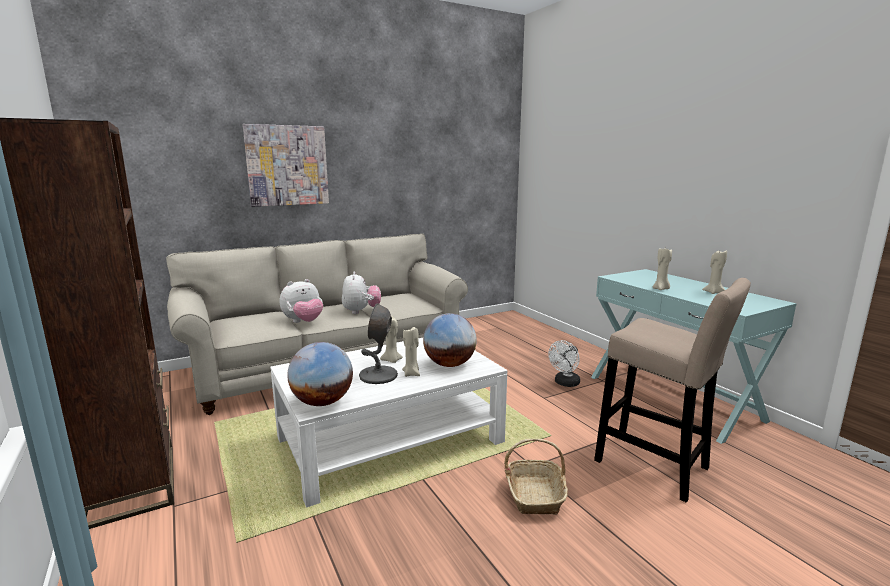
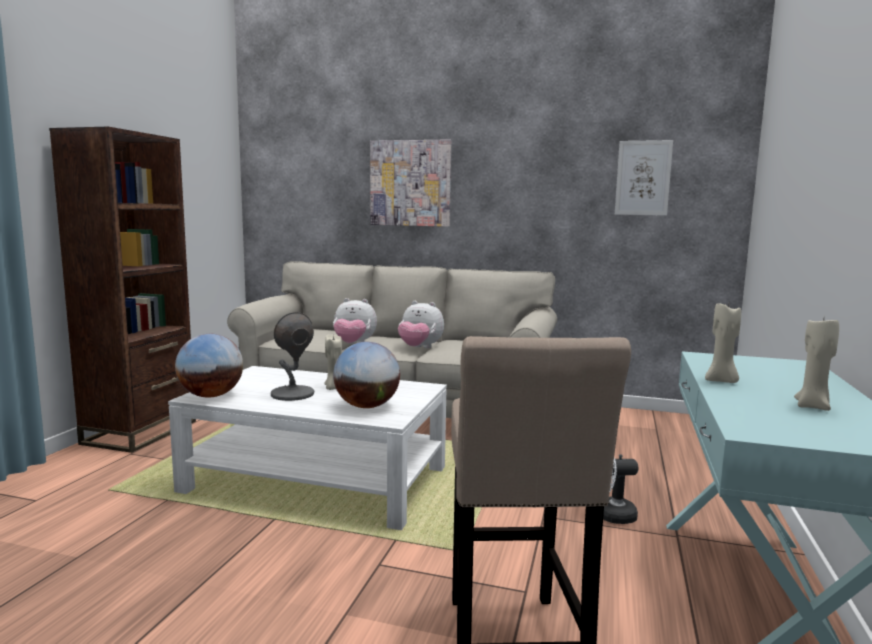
camera: 45 degrees right, 5 degrees down
plush toy [342,271,381,314] -> plush toy turned 75 degrees clockwise [398,301,444,348]
beige candle [402,326,420,377] -> none
basket [504,439,568,515] -> none
none -> picture [615,140,673,216]

